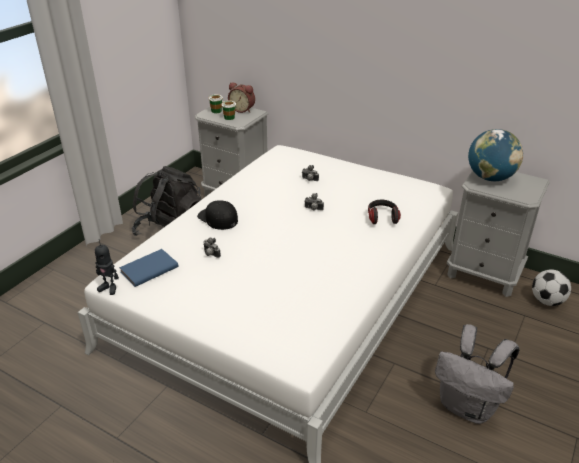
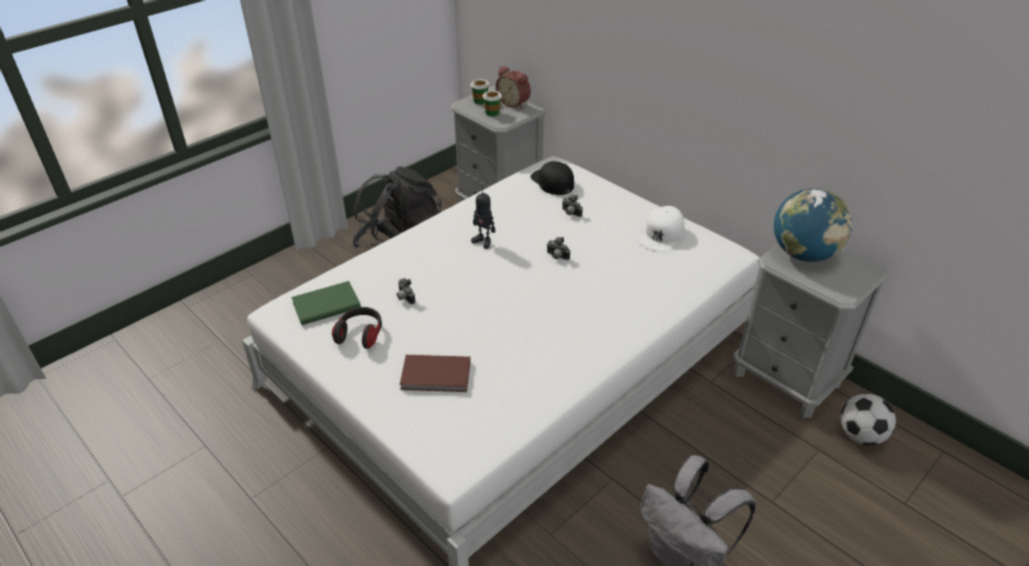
camera: 15 degrees right, 5 degrees up
toy robot [95,239,119,295] -> toy robot moved to [471,187,495,249]
blue book [119,249,178,287] -> green book [291,281,361,325]
black cap [197,200,238,230] -> black cap moved to [530,161,574,195]
headphones [368,200,401,224] -> headphones moved to [332,307,382,349]
none -> brown book [400,355,470,392]
none -> white cap [639,206,684,252]

